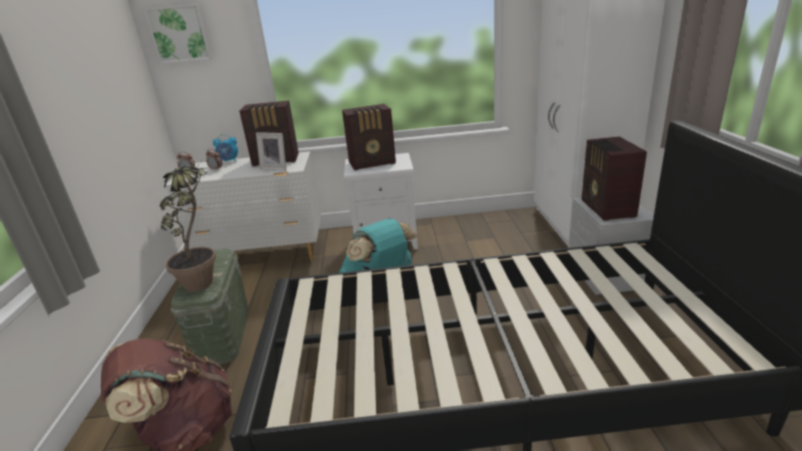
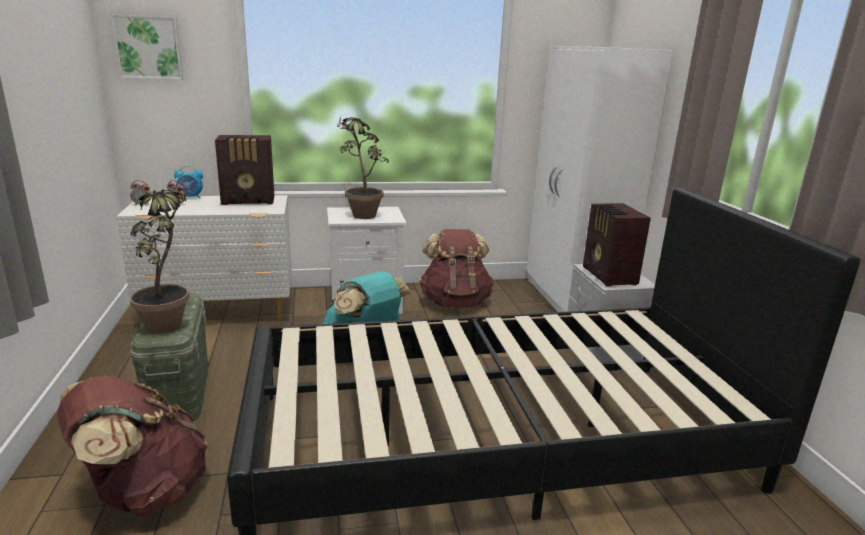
camera: 10 degrees left, 5 degrees down
picture frame [256,132,286,172] -> none
radio [342,104,396,170] -> potted plant [337,116,389,219]
none -> brown backpack [419,229,494,308]

